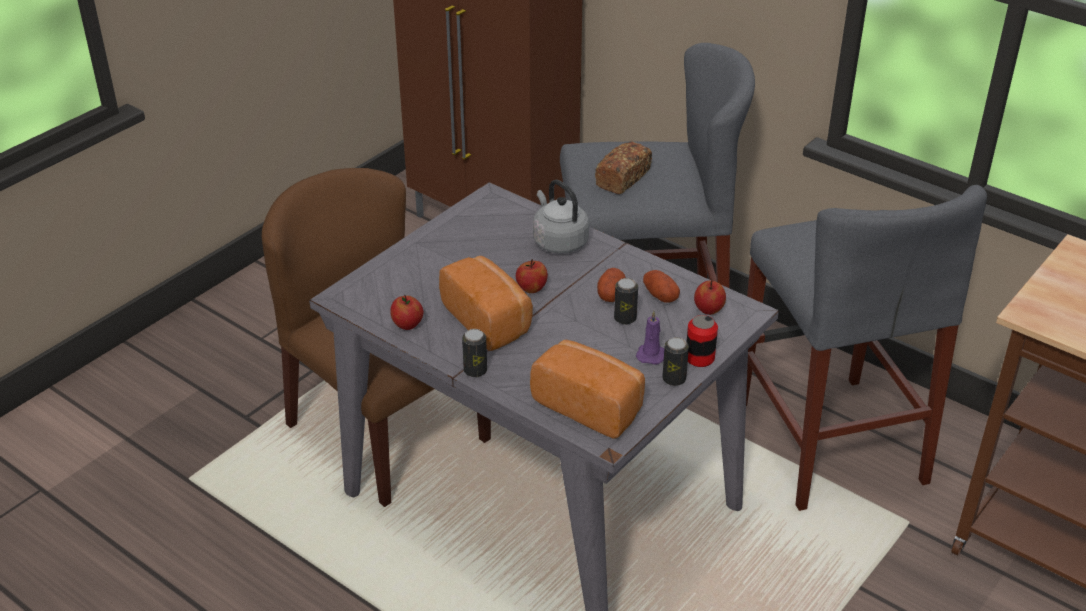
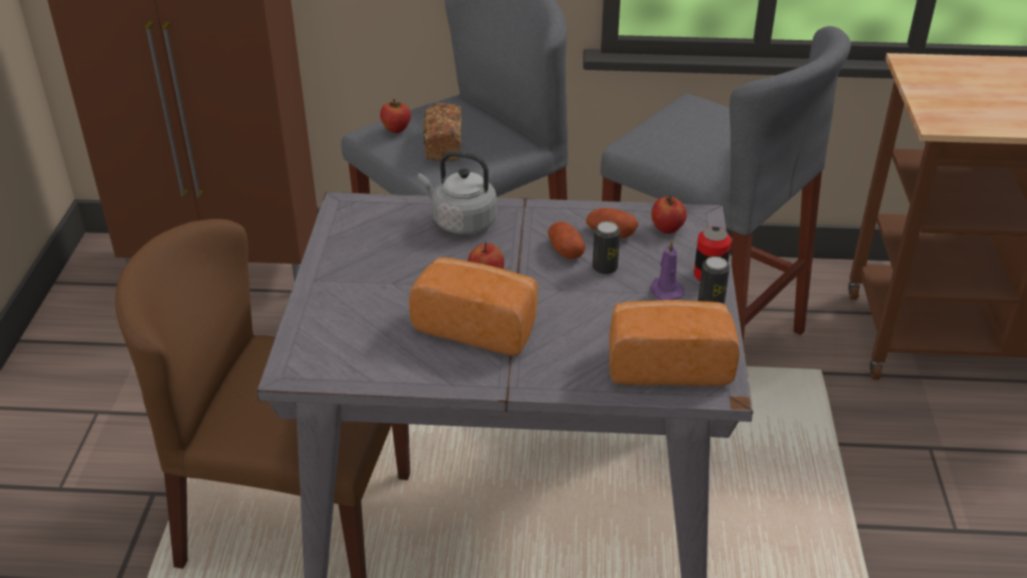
camera: 35 degrees left, 0 degrees up
apple [390,295,424,330] -> apple moved to [380,99,411,133]
can [462,329,487,377] -> none

